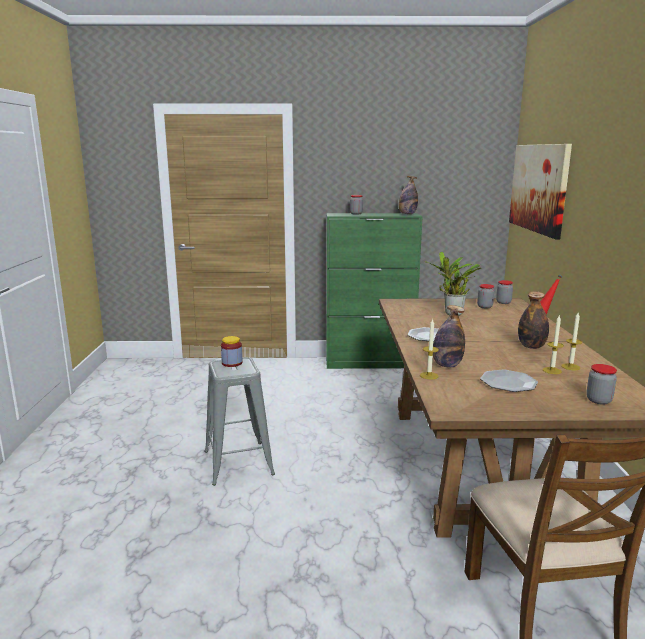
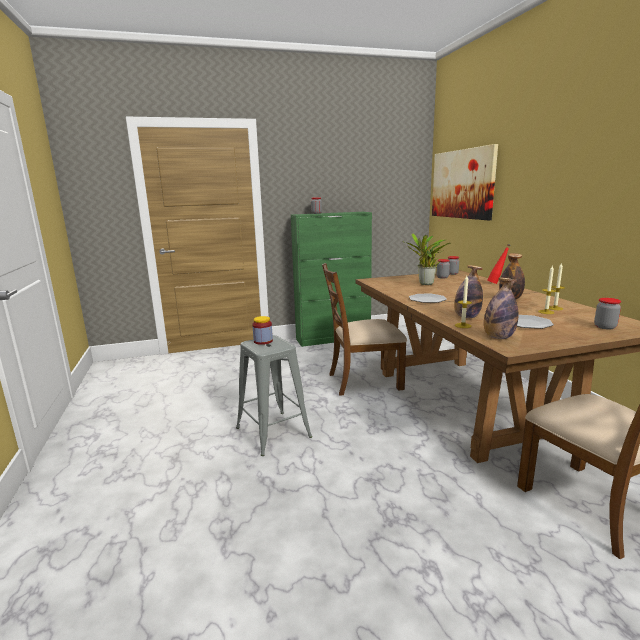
camera: 15 degrees left, 0 degrees up
bottle [399,176,418,214] -> bottle moved to [484,277,518,339]
none -> brown chair [322,263,407,396]

